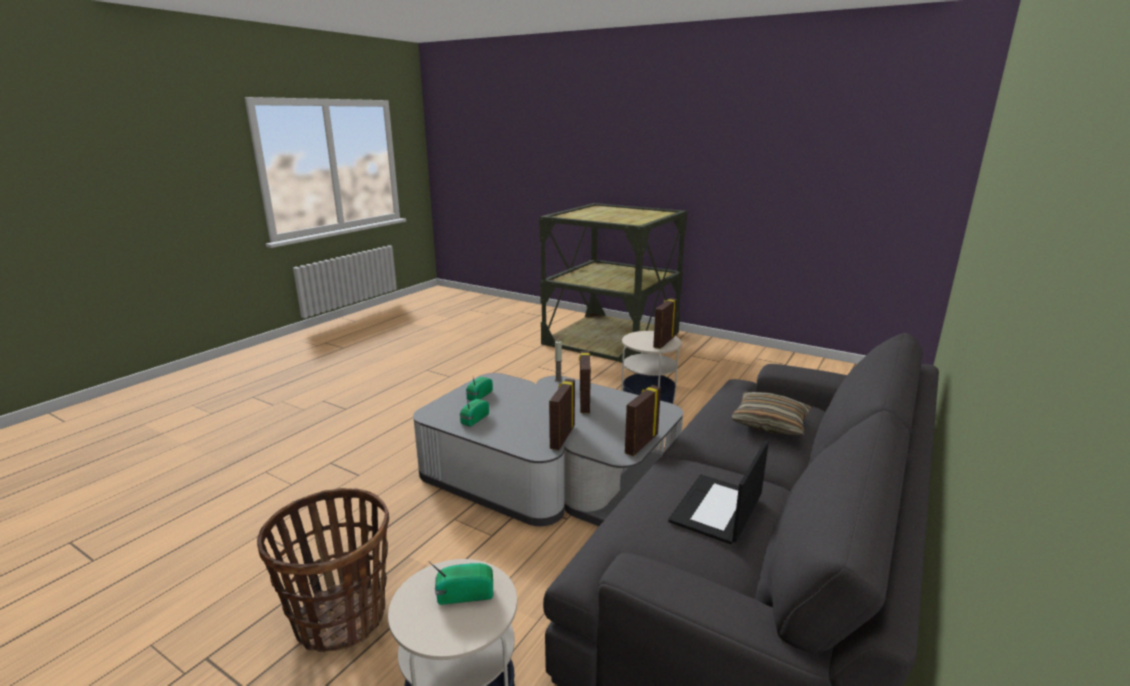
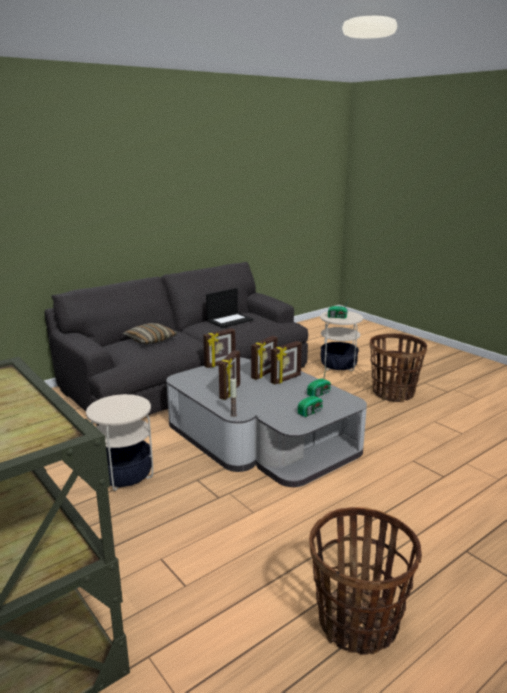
camera: 160 degrees left, 0 degrees up
picture frame [653,298,677,349] -> picture frame moved to [271,341,302,384]
none -> basket [309,507,422,655]

